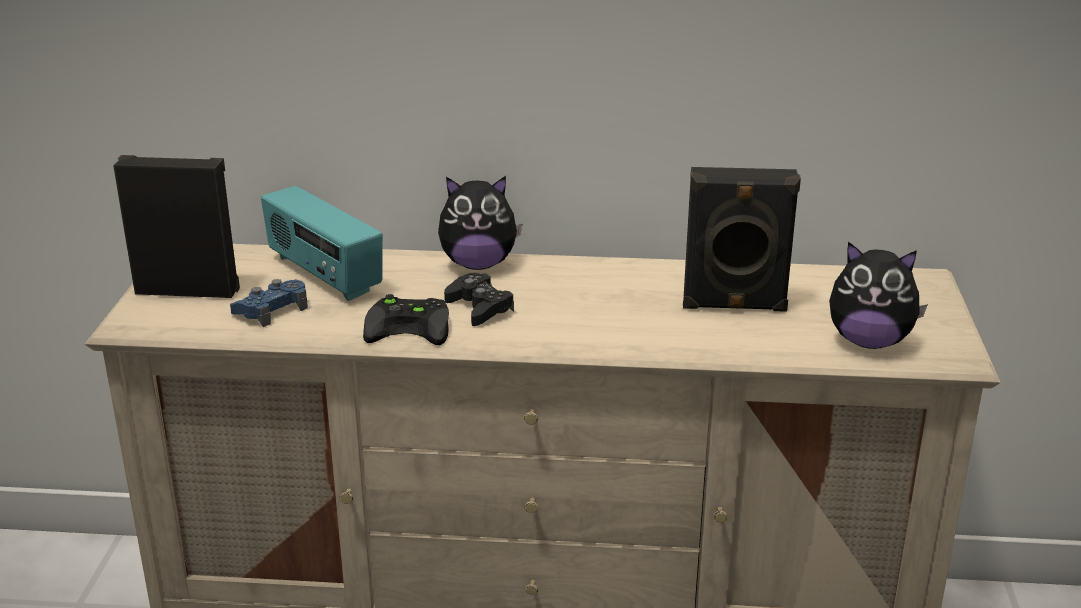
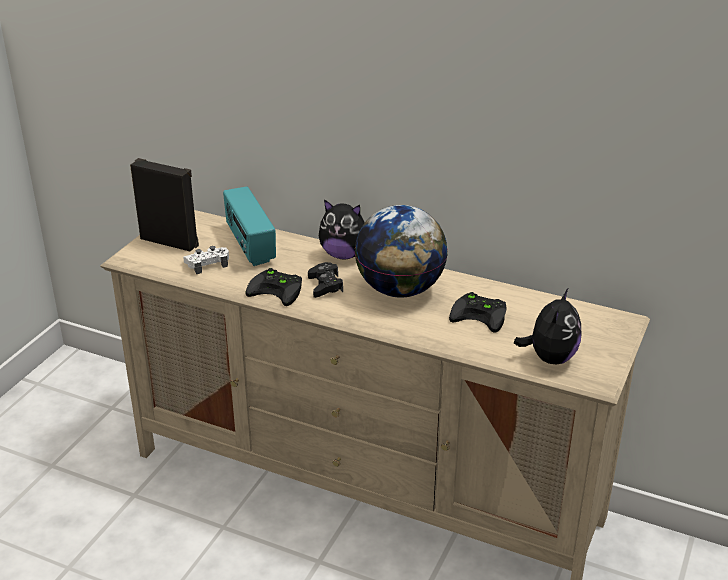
camera: 20 degrees right, 5 degrees up
blue game controller [230,279,308,327] -> white game controller [183,246,229,274]
black speaker [683,167,801,312] -> black game controller [449,292,506,333]
plush toy [829,242,928,349] -> plush toy turned 105 degrees counterclockwise [514,289,581,365]
none -> globe [355,205,448,298]

